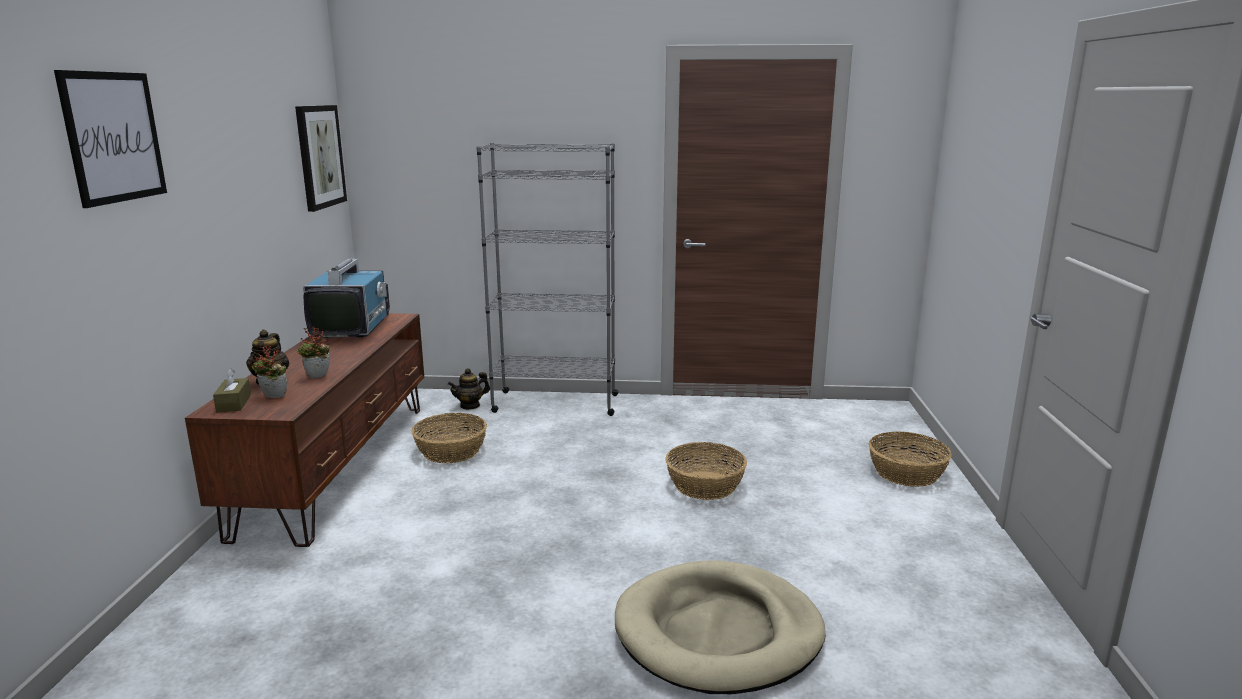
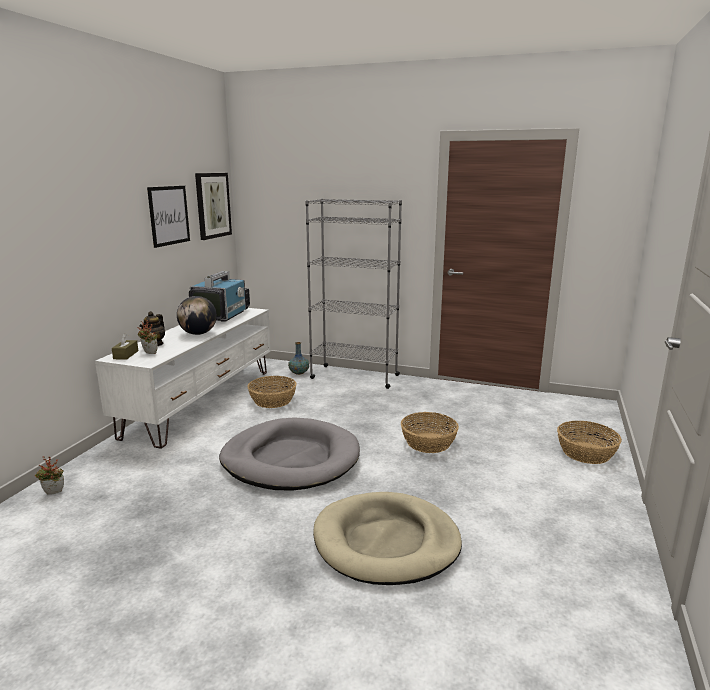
camera: 15 degrees right, 0 degrees up
picture [54,70,167,208] -> picture moved to [147,186,190,248]
brown tv stand [185,313,424,547] -> white tv stand [95,308,271,448]
potted plant [297,326,330,379] -> potted plant moved to [35,457,64,495]
teapot [448,368,490,410] -> vase [288,342,309,375]
none -> globe [177,296,217,335]
none -> grey dog bed [219,417,360,491]

